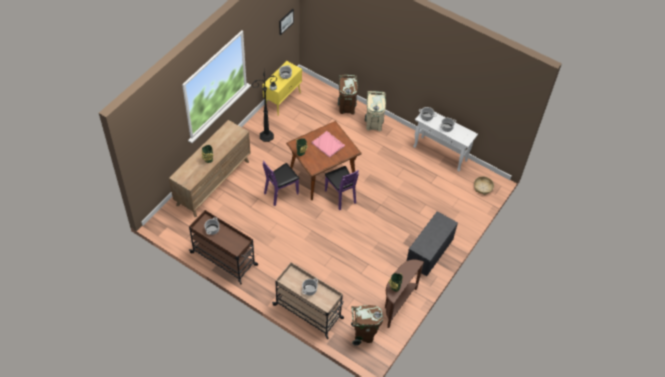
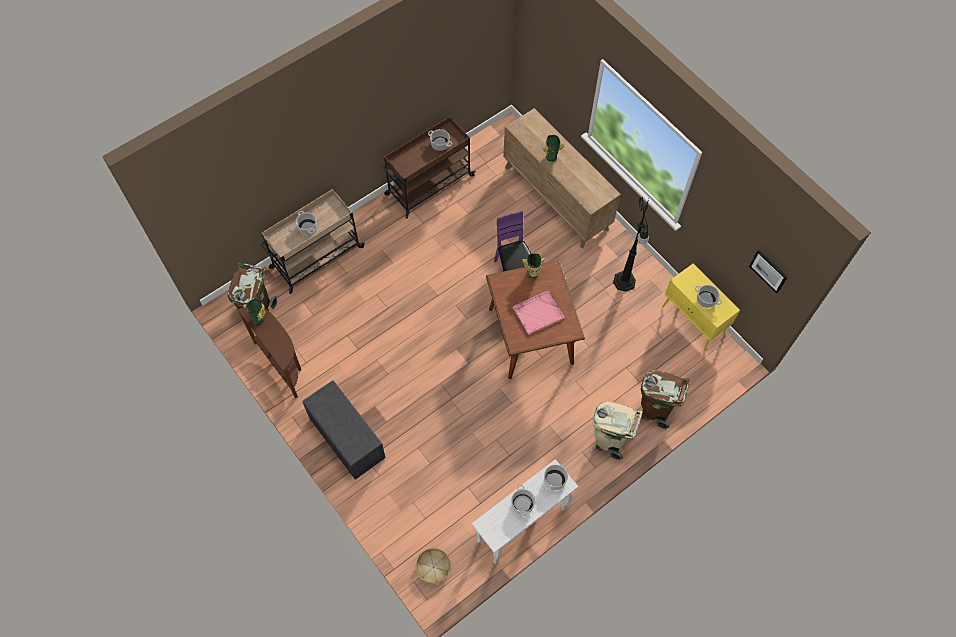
camera: 110 degrees right, 10 degrees up
purple chair [325,166,359,210] -> none

